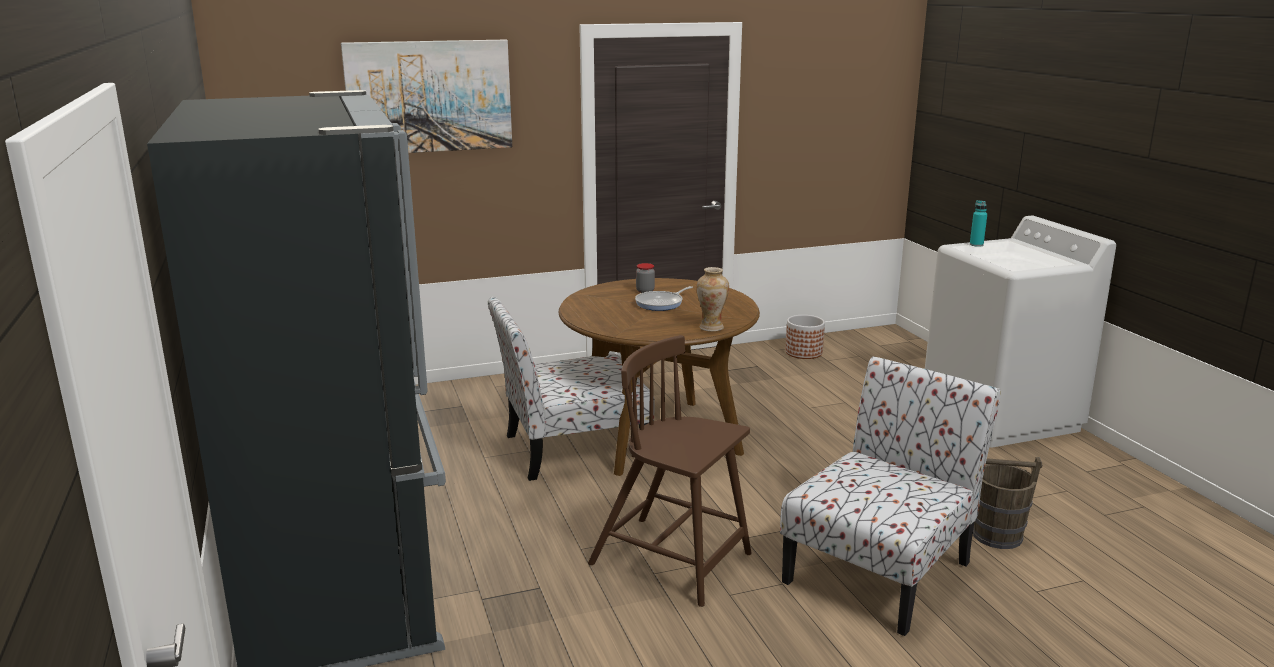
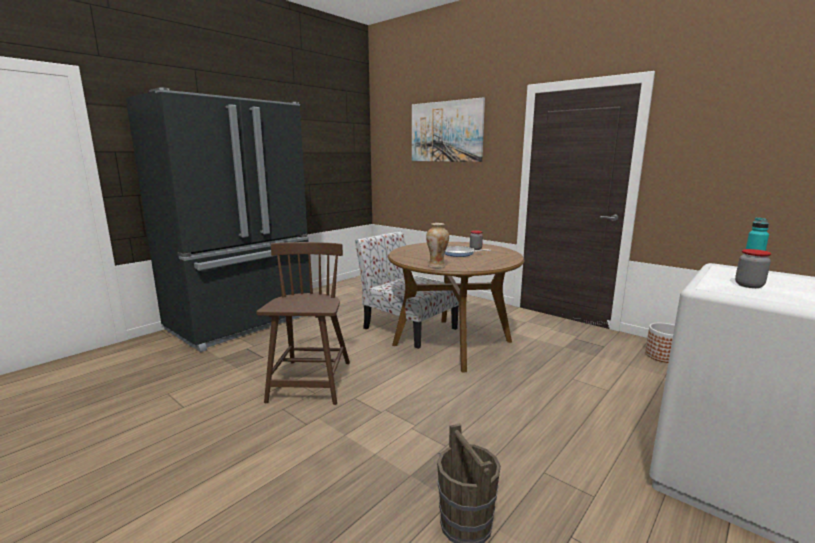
camera: 60 degrees right, 5 degrees down
chair [780,356,1001,636] -> none
none -> jar [735,249,771,288]

